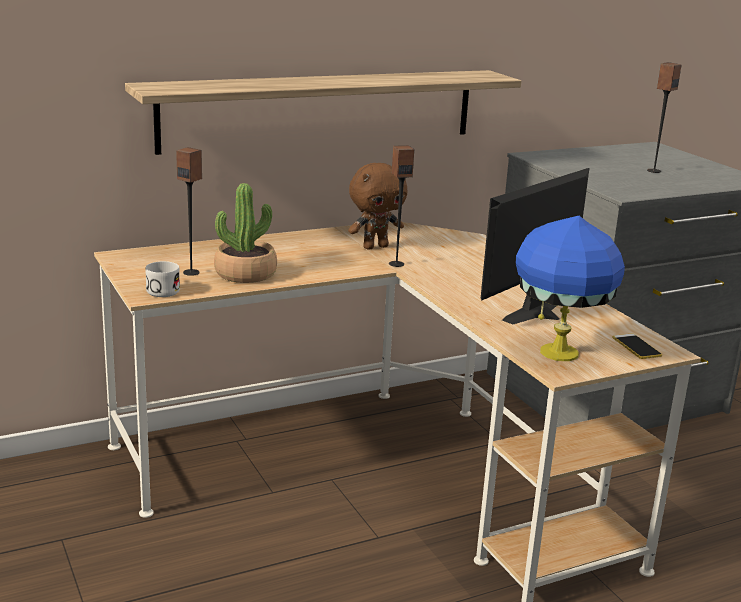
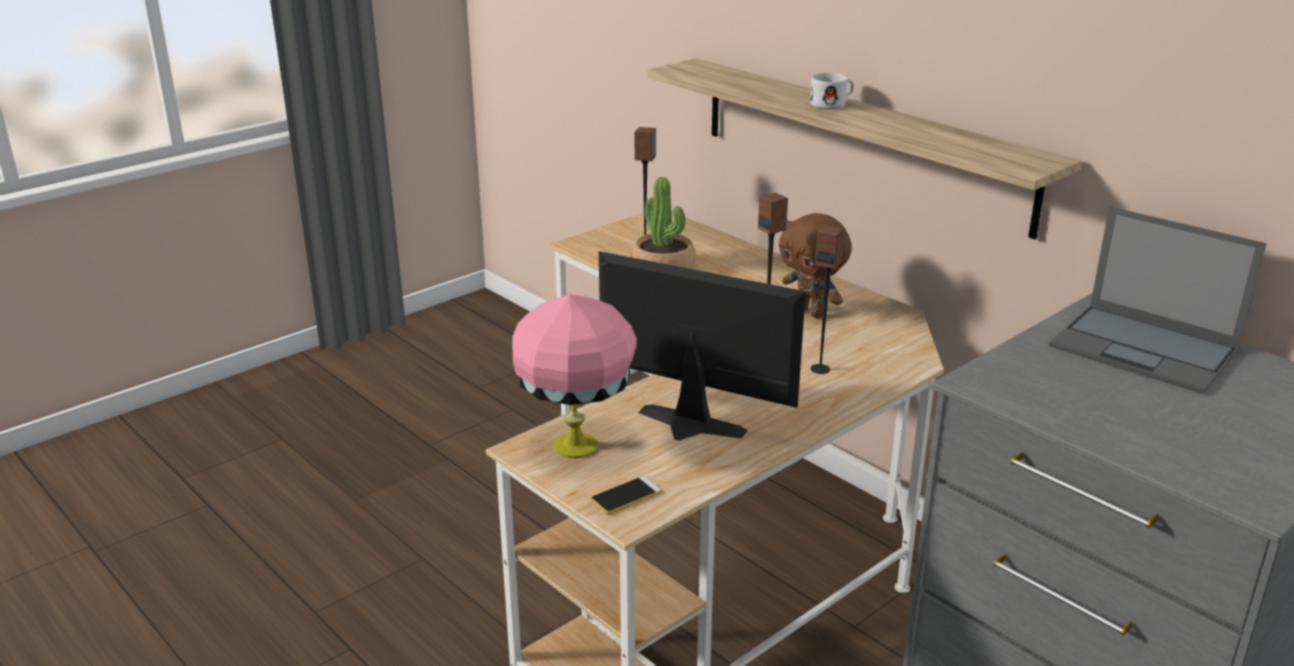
camera: 75 degrees right, 5 degrees up
white mug [145,261,180,297] -> white mug moved to [810,73,854,110]
blue table lamp [516,216,625,361] -> pink table lamp [512,295,637,458]
speaker [647,62,682,173] -> speaker moved to [810,224,845,374]
none -> laptop [1049,207,1267,394]

